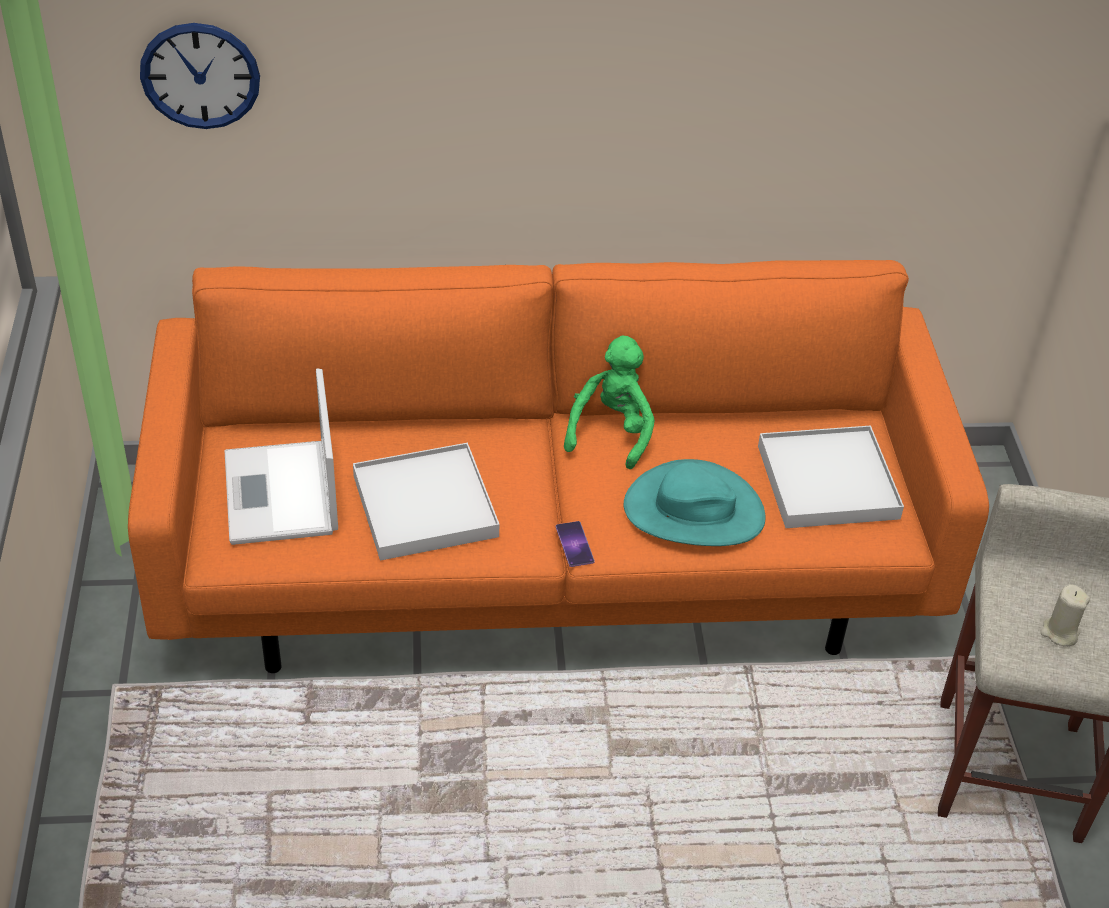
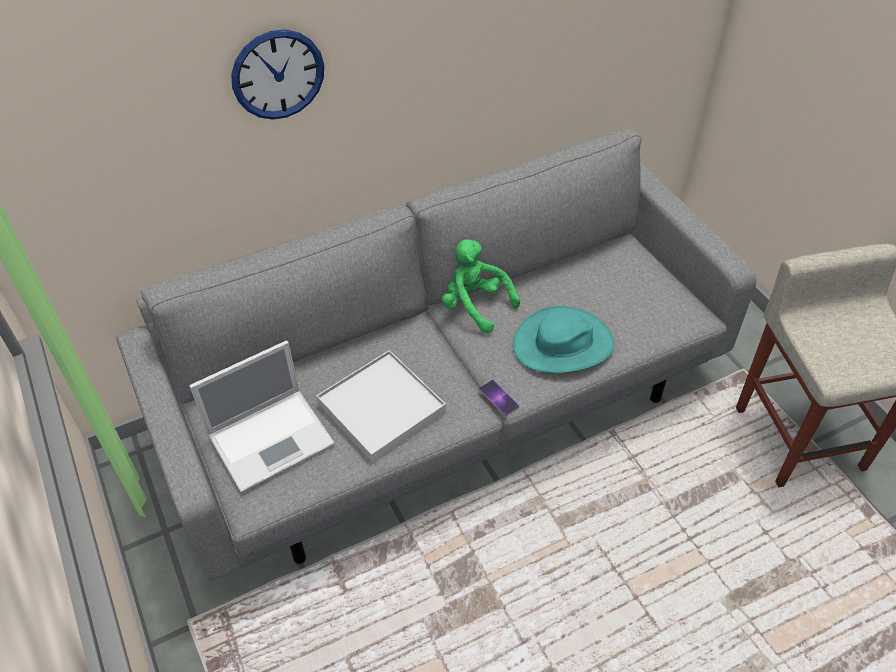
camera: 20 degrees left, 5 degrees up
orange sofa [128,260,989,673] -> grey sofa [116,128,756,581]
wall clock [140,23,260,129] -> wall clock moved to [231,29,324,120]
laptop [224,368,338,545] -> laptop turned 90 degrees counterclockwise [189,340,335,493]
green plush toy [564,336,655,469] -> green plush toy turned 45 degrees counterclockwise [442,240,520,334]
white tray [758,426,904,528] -> none
beige candle [1040,584,1090,646] -> none

